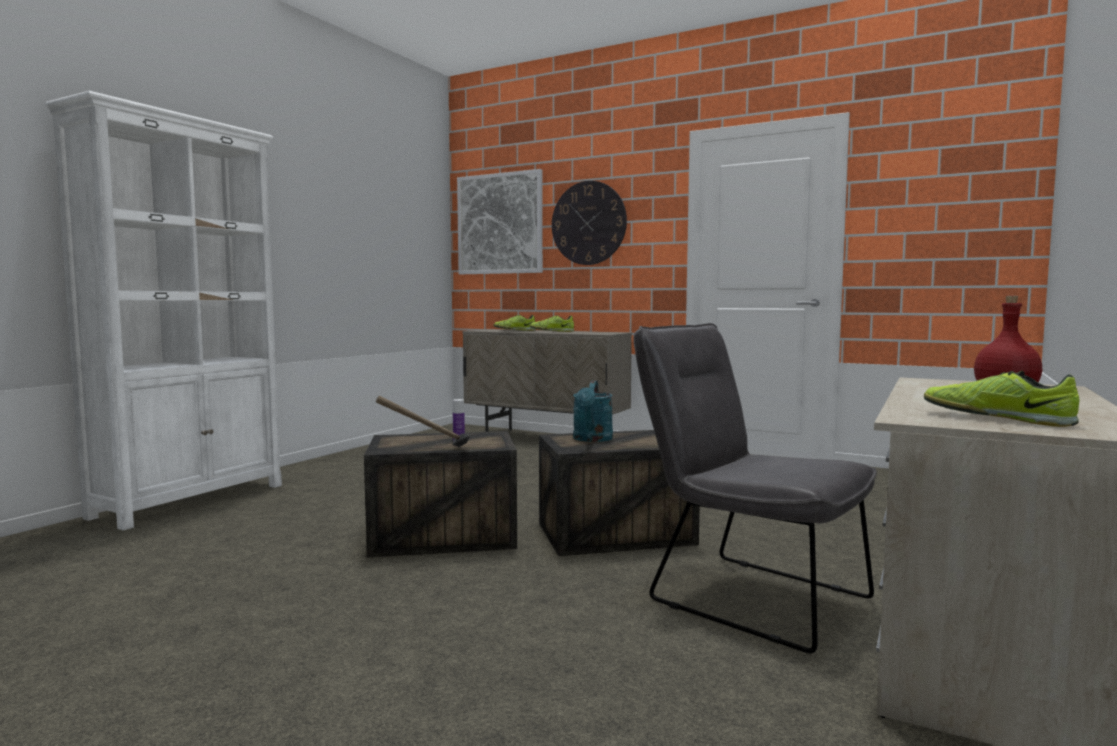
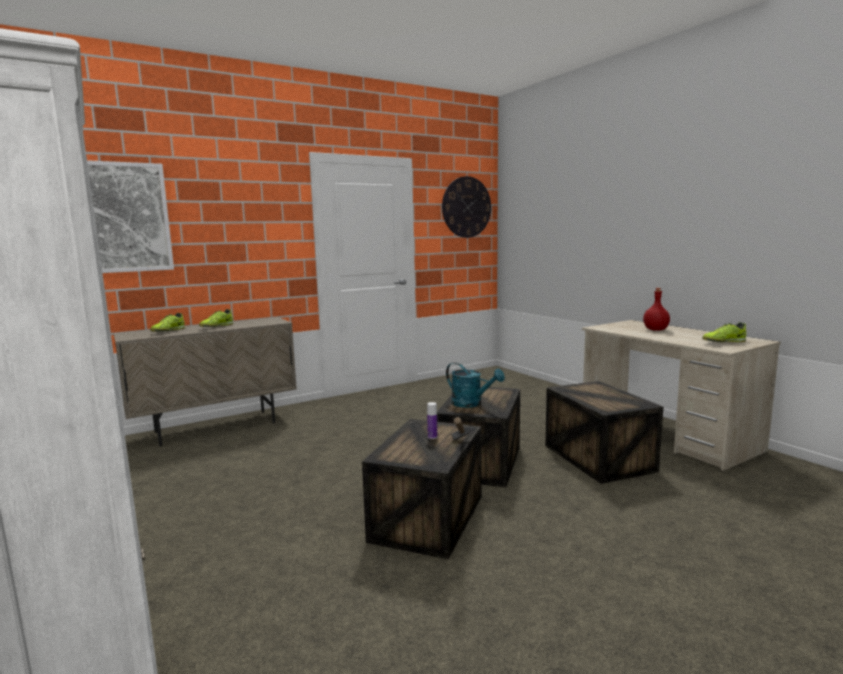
camera: 60 degrees left, 5 degrees up
wall clock [552,181,627,265] -> wall clock moved to [442,176,491,238]
grey chair [633,323,877,653] -> crate [545,381,663,484]

